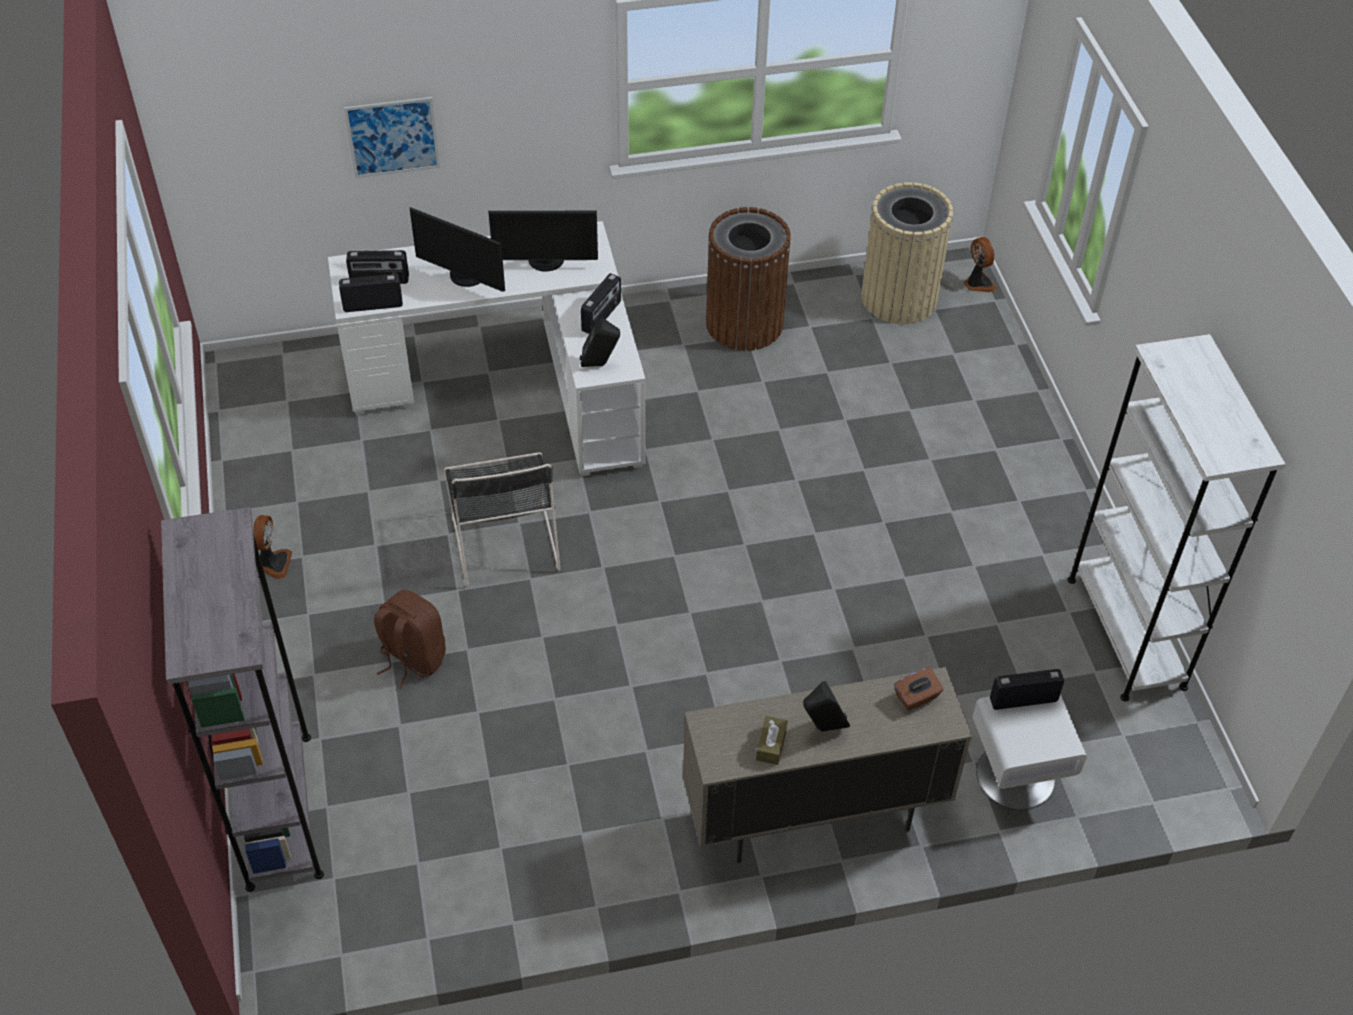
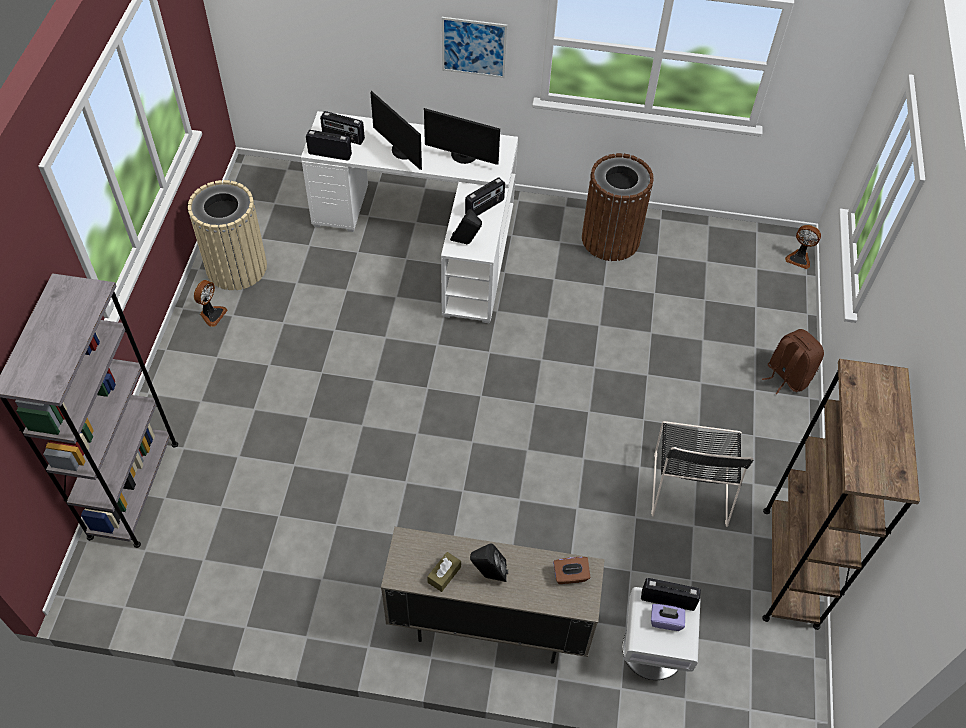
camera: 20 degrees right, 5 degrees up
picture [344,97,440,178] -> picture moved to [442,17,507,78]
brown backpack [374,590,446,689] -> brown backpack moved to [762,329,824,394]
black chair [444,452,560,587] -> black chair moved to [651,421,754,527]
beige trash can [861,182,953,324] -> beige trash can moved to [188,180,267,290]
fan [964,237,997,292] -> fan turned 120 degrees clockwise [785,225,821,269]
white bookcase [1067,334,1286,702] -> brown bookcase [762,359,920,630]
none -> purple tissue box [651,604,685,631]

